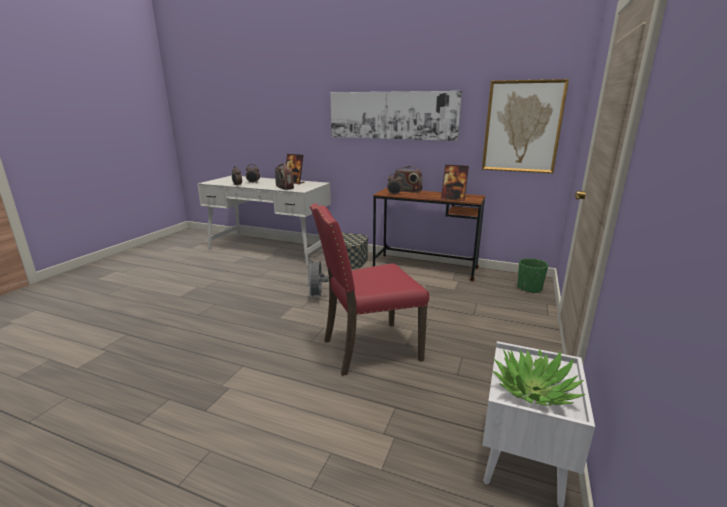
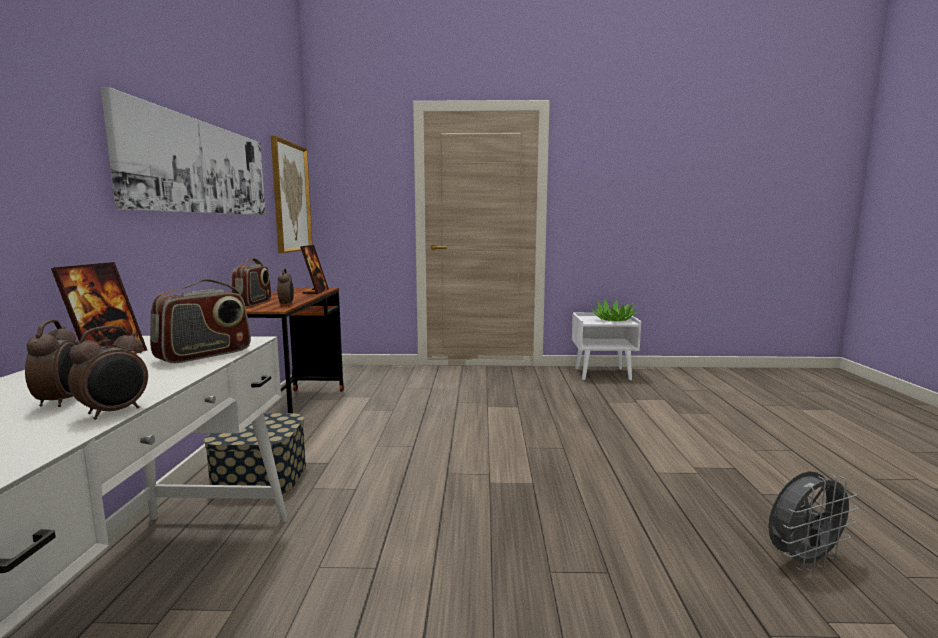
camera: 110 degrees left, 10 degrees down
grey fan [307,258,329,300] -> grey fan moved to [768,471,858,572]
red chair [310,203,429,376] -> none
green planter [517,258,548,294] -> none

